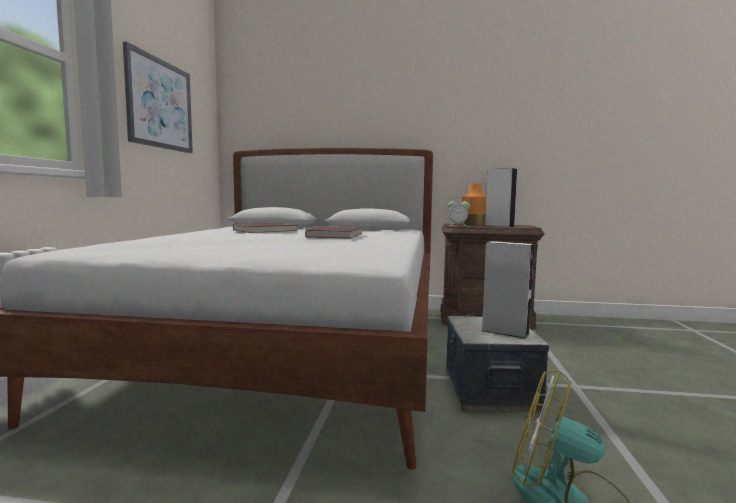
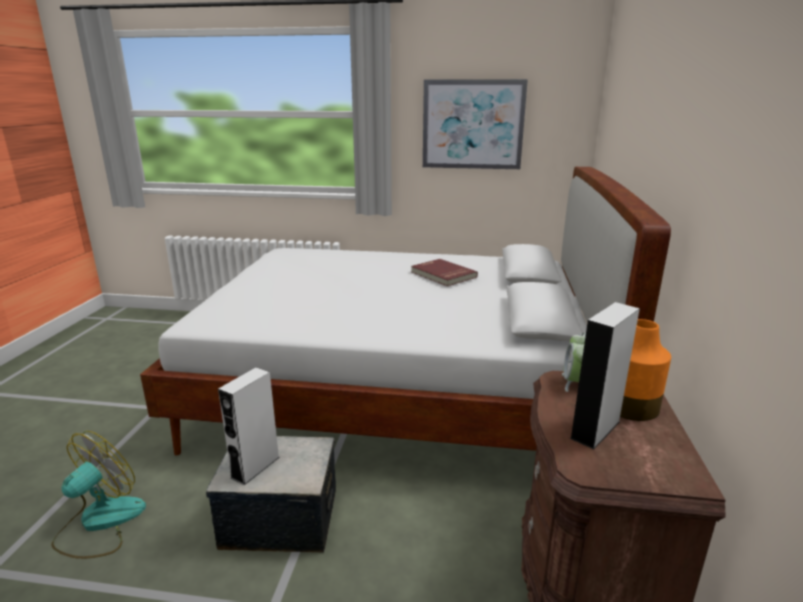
camera: 90 degrees right, 15 degrees up
red book [305,226,363,239] -> none

